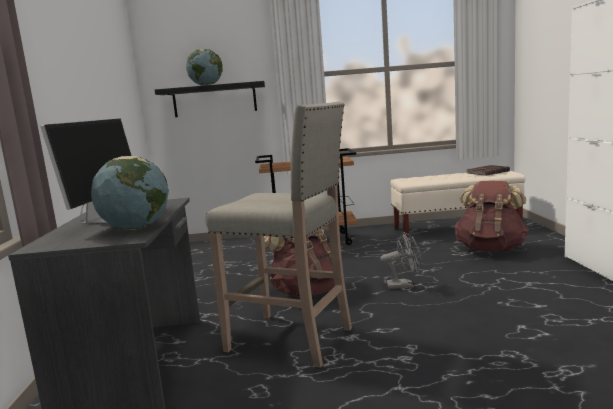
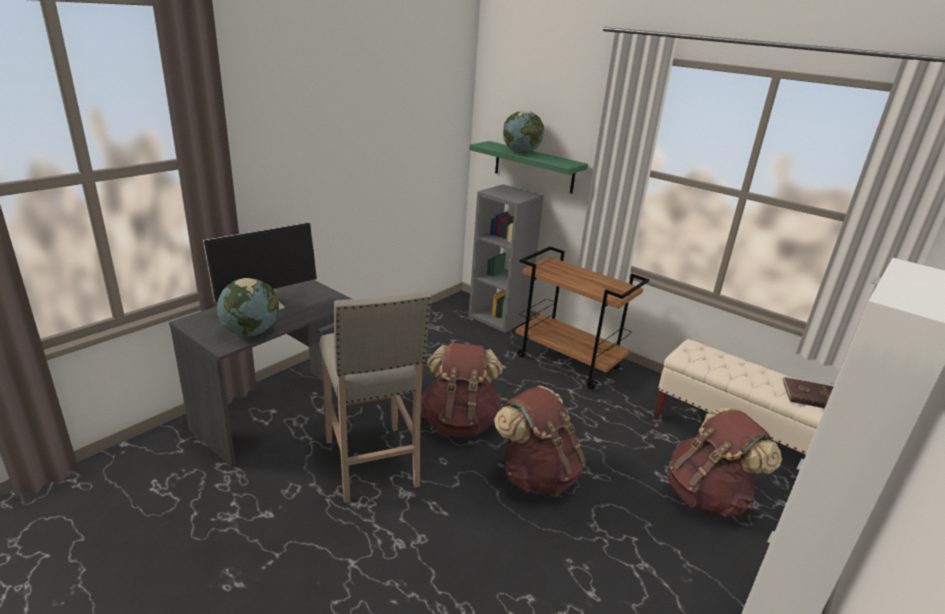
camera: 40 degrees right, 15 degrees up
black shelf [155,81,265,117] -> green shelf [469,141,588,194]
grey fan [380,232,421,289] -> brown backpack [494,386,586,495]
none -> grey bookcase [468,184,544,333]

